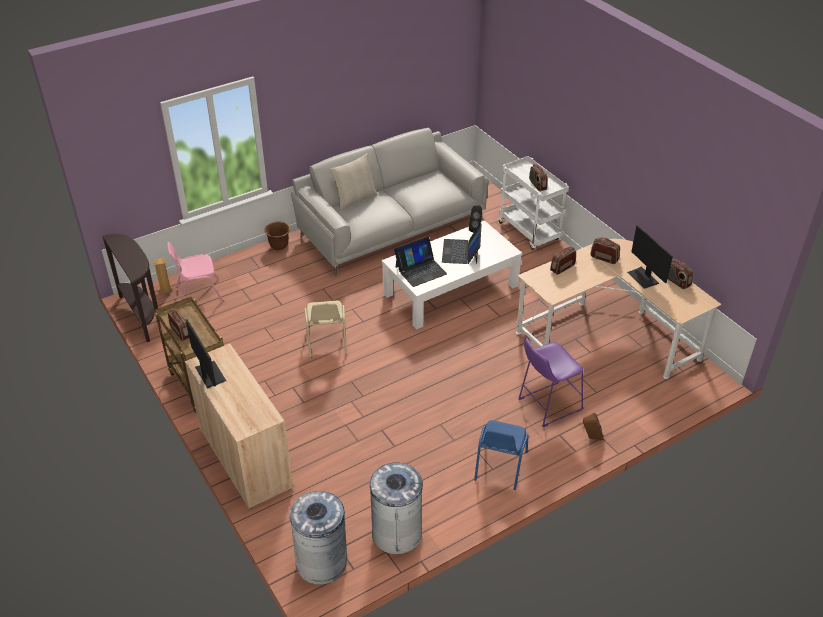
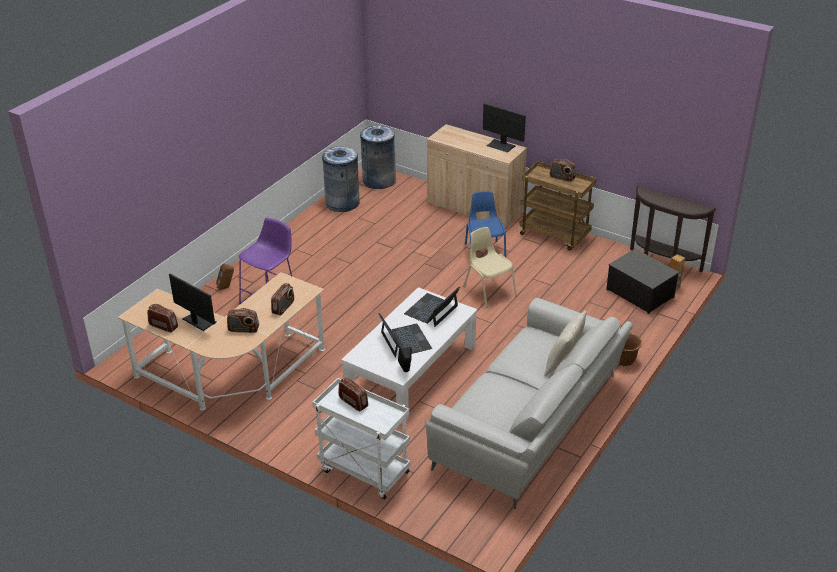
camera: 155 degrees right, 5 degrees down
pink chair [167,242,223,302] -> storage box [606,249,679,314]
blue chair [474,420,529,490] -> blue chair moved to [465,191,506,258]

